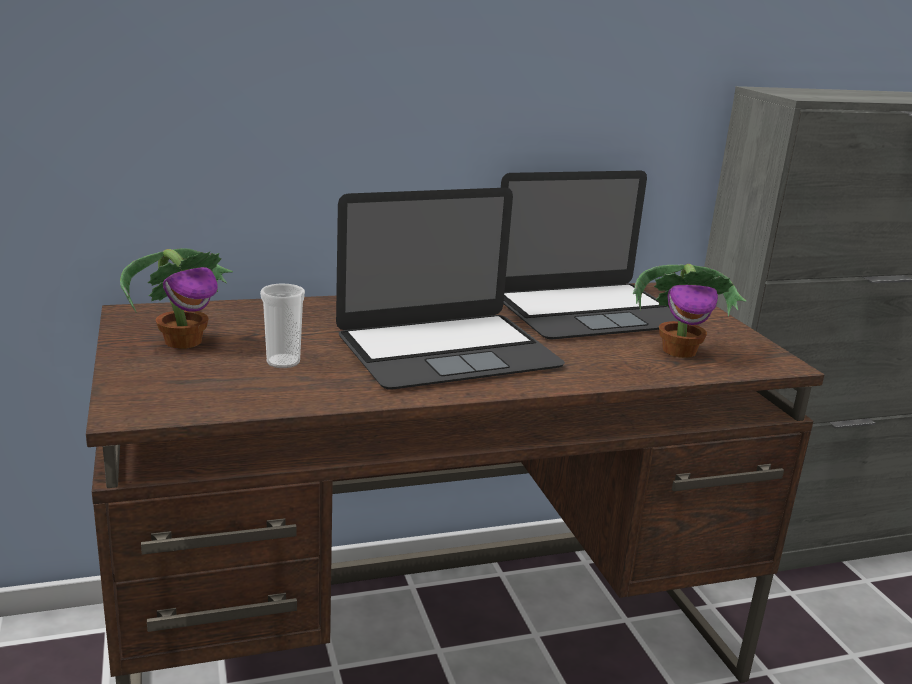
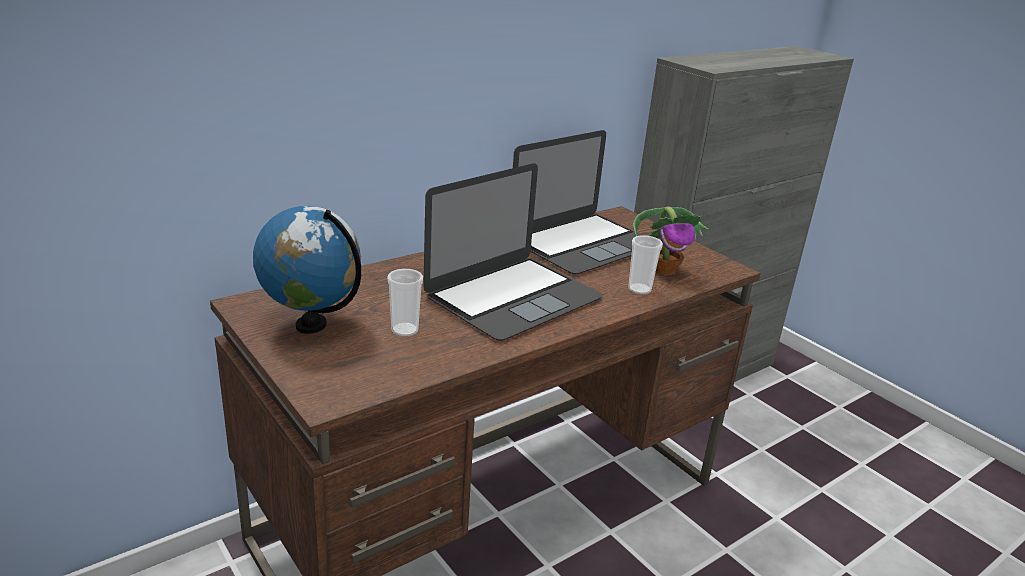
camera: 20 degrees left, 5 degrees up
potted plant [120,248,233,349] -> globe [253,206,361,334]
none -> cup [628,235,663,295]

